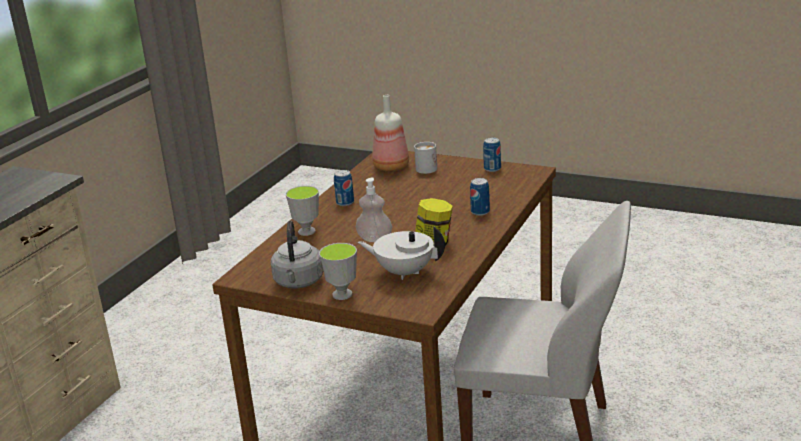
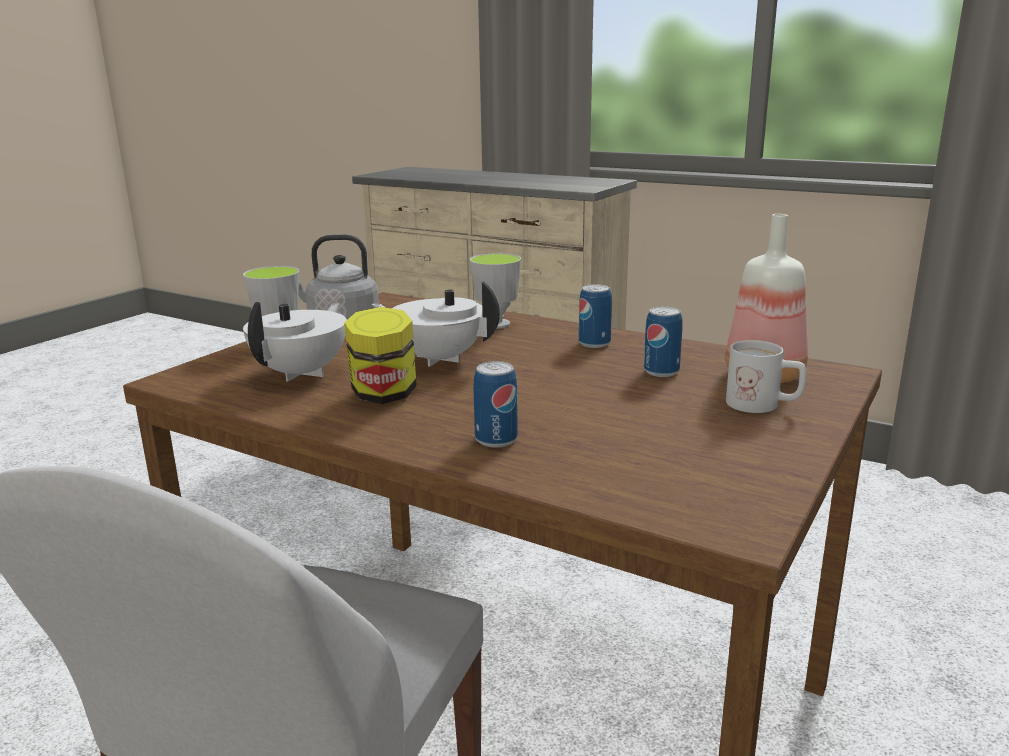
camera: 95 degrees right, 5 degrees down
soap dispenser [356,178,392,242] -> white teapot [372,281,500,367]
can [483,138,501,172] -> can moved to [644,306,683,377]

